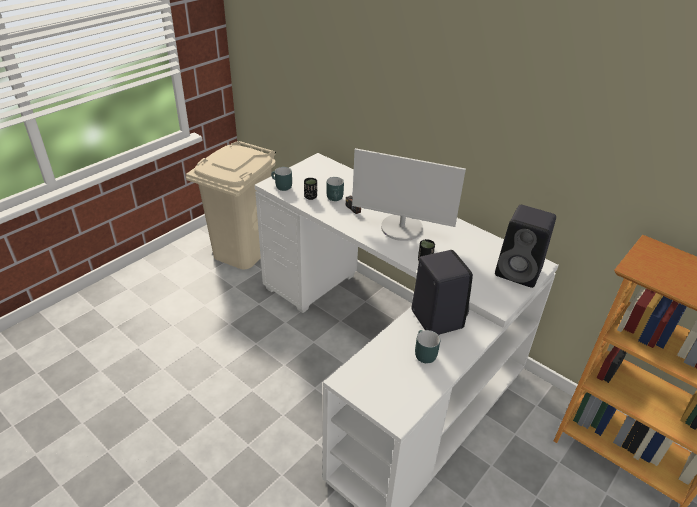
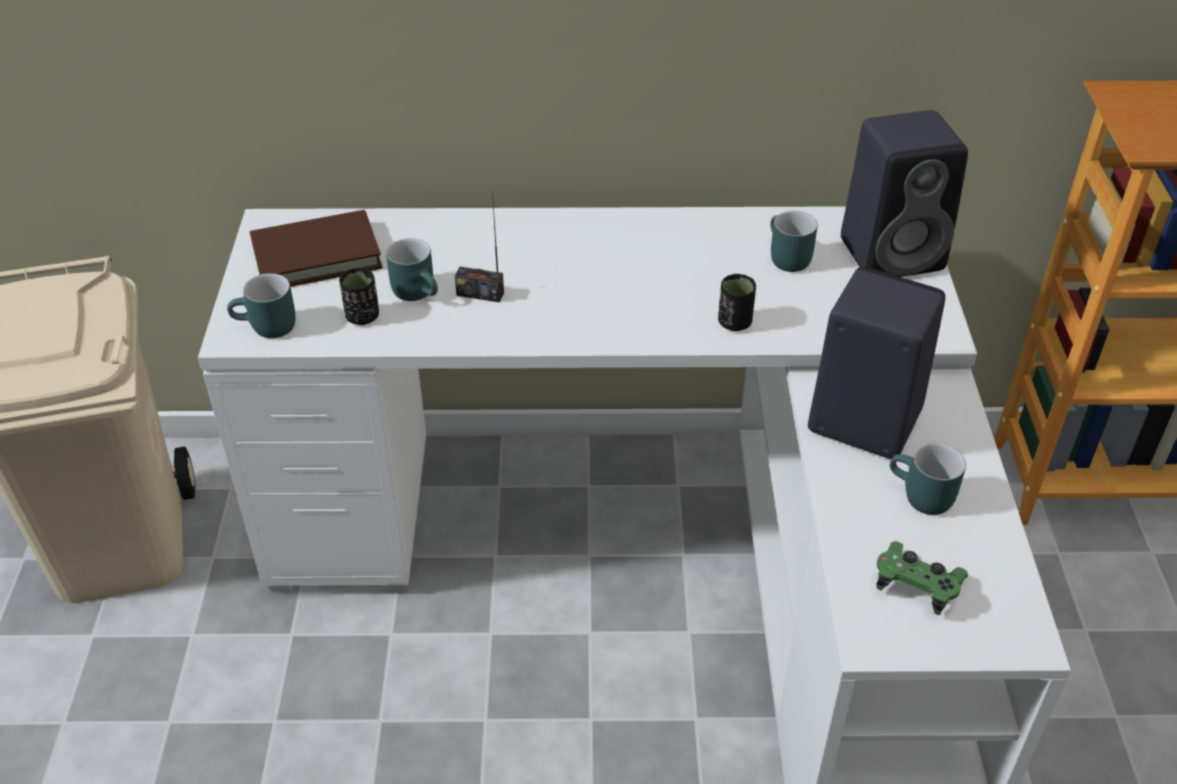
camera: 40 degrees left, 5 degrees up
monitor [352,148,466,241] -> none
none -> brown book [250,210,383,287]
none -> turquoise mug [770,211,818,272]
none -> green game controller [876,541,968,615]

